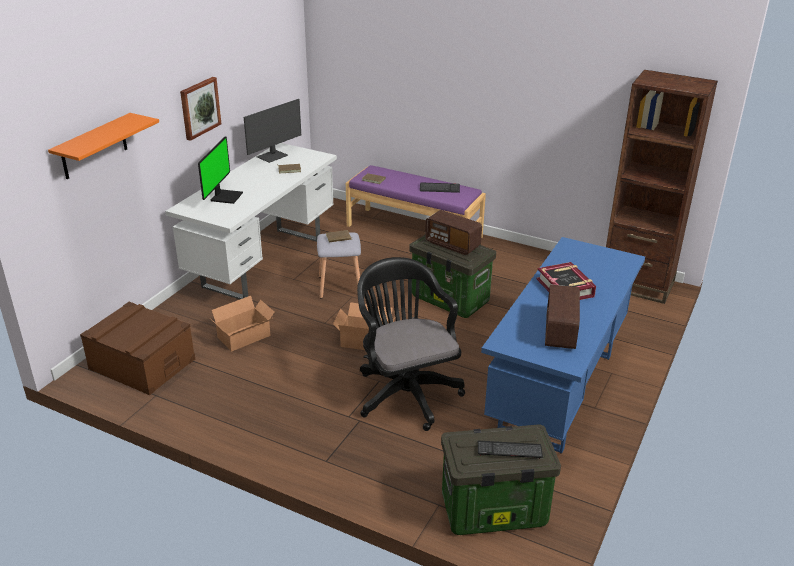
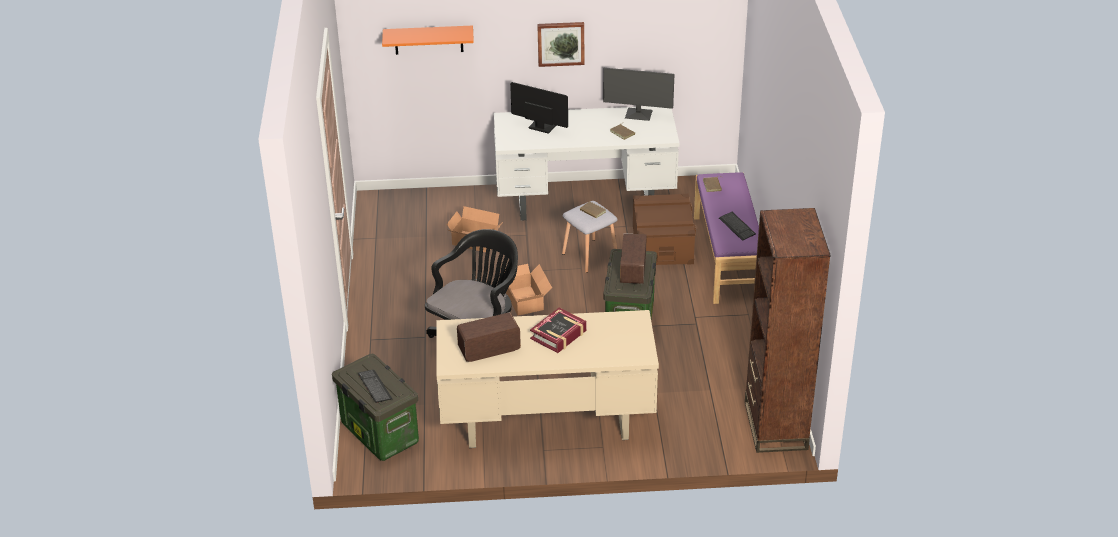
camera: 60 degrees right, 5 degrees up
brown storage box [80,302,195,395] -> brown storage box moved to [633,194,696,265]
monitor [198,136,243,204] -> monitor turned 135 degrees counterclockwise [510,82,568,134]
blue desk [481,237,645,454] -> beige desk [437,310,659,448]

